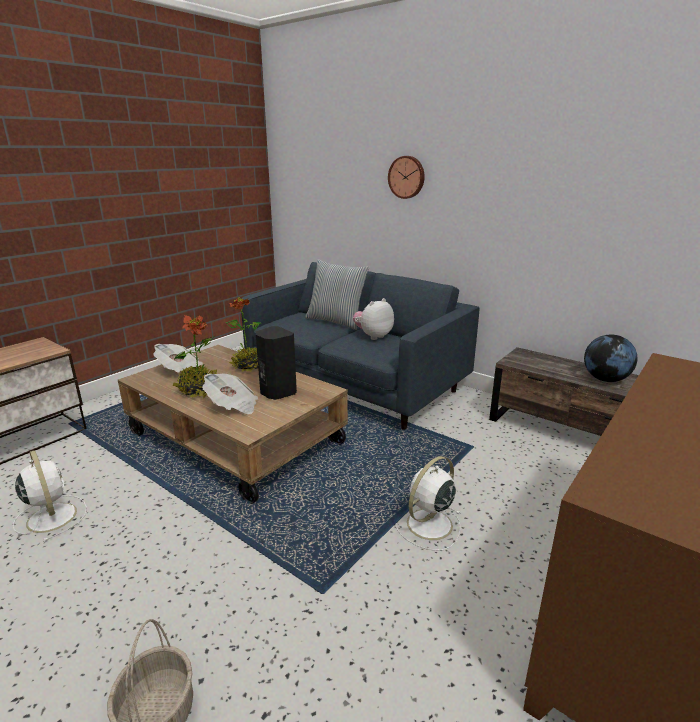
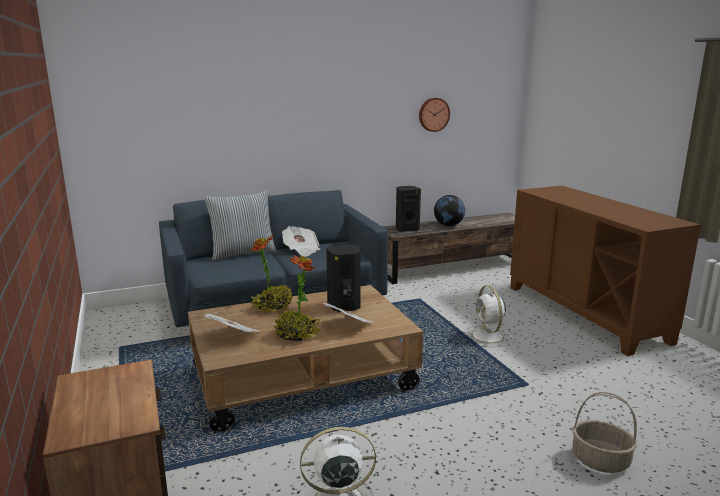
camera: 60 degrees left, 5 degrees down
plush toy [353,298,394,340] -> newspaper [282,226,320,257]
wall clock [388,156,425,199] -> wall clock moved to [419,98,450,132]
none -> black speaker [396,186,421,232]

